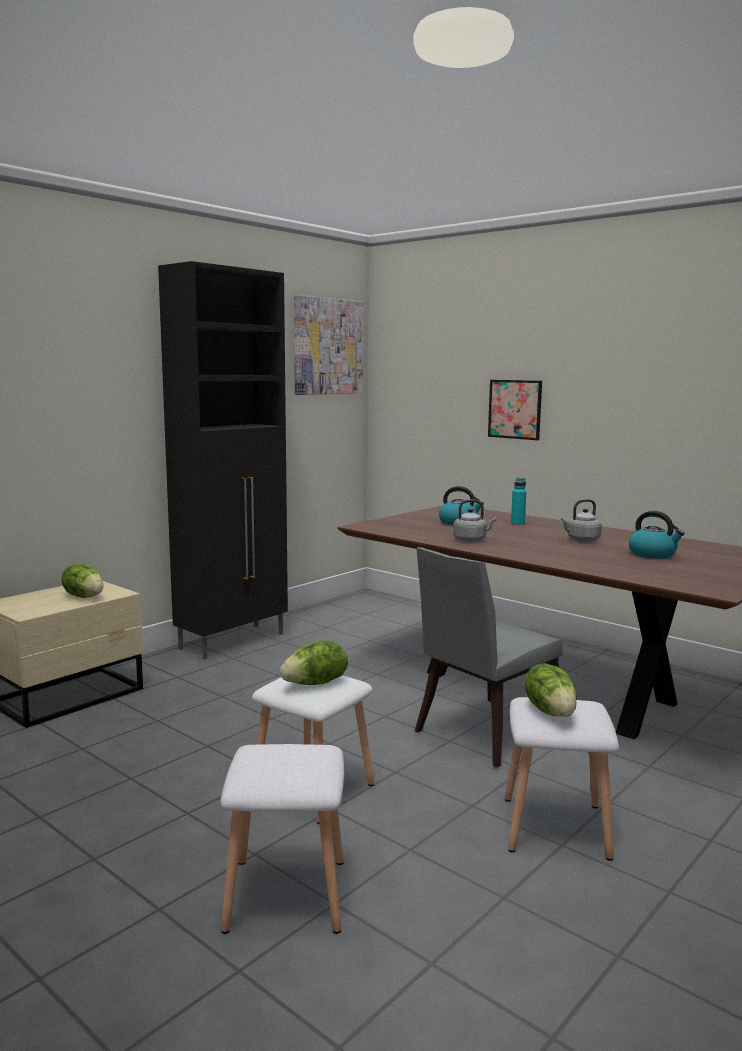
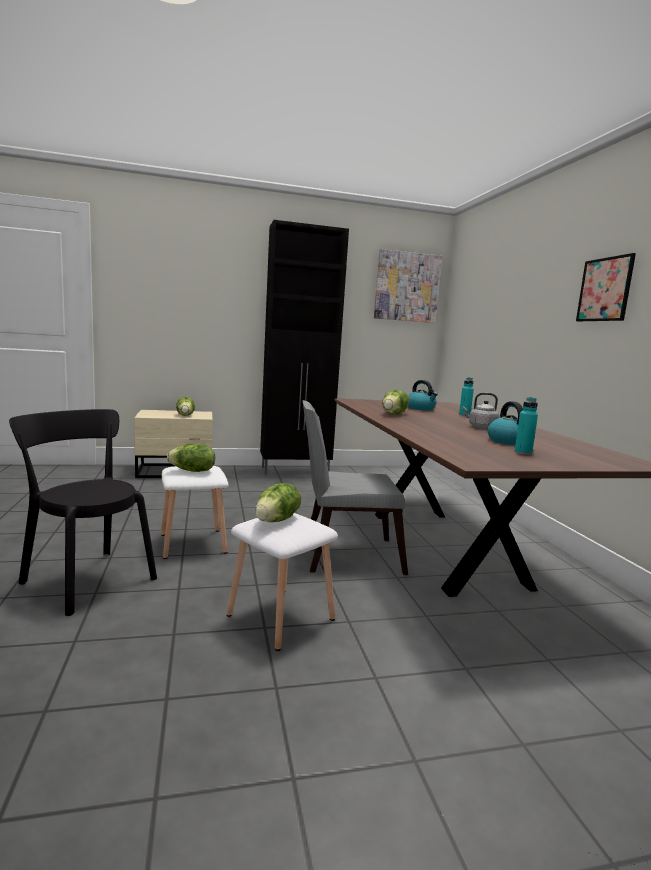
camera: 35 degrees right, 0 degrees up
white stool [220,744,344,934] -> black chair [9,409,157,616]
grey kettle [453,500,497,542] -> lettuce [382,389,409,414]
picture [488,380,542,440] -> picture moved to [576,253,636,321]
none -> turquoise bottle [514,397,538,455]

